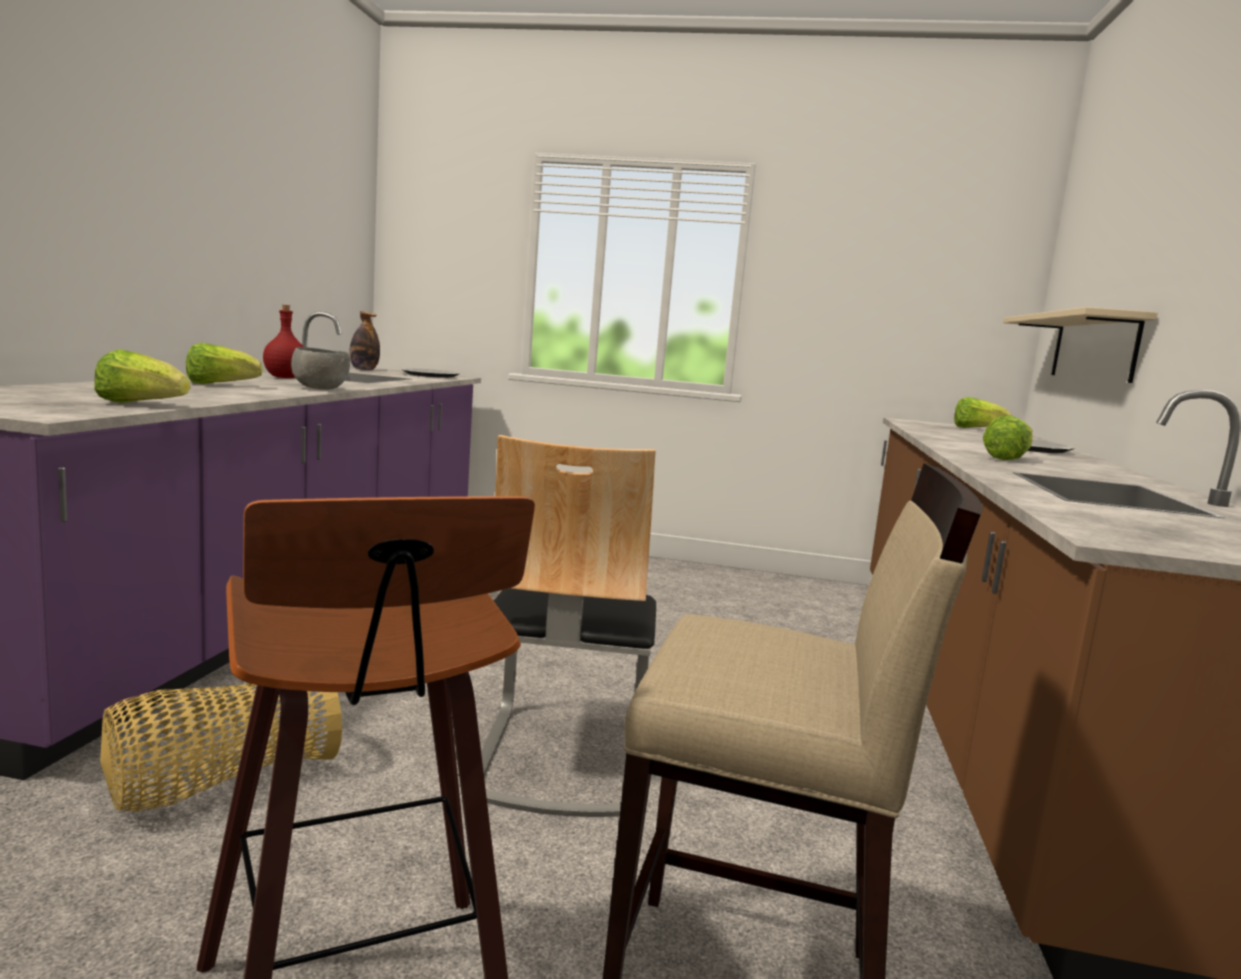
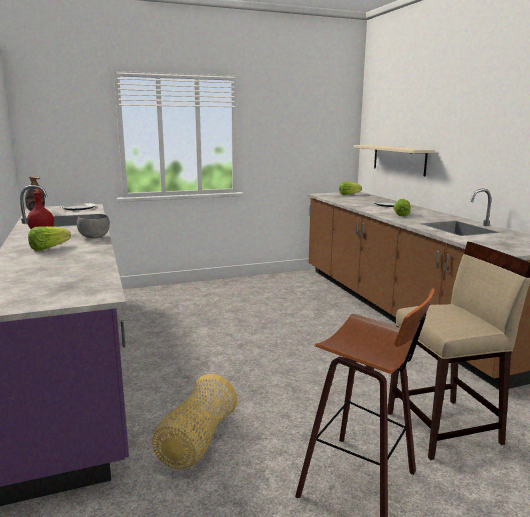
camera: 30 degrees left, 5 degrees up
lettuce [94,349,190,403] -> none
chair [481,435,656,817] -> none

